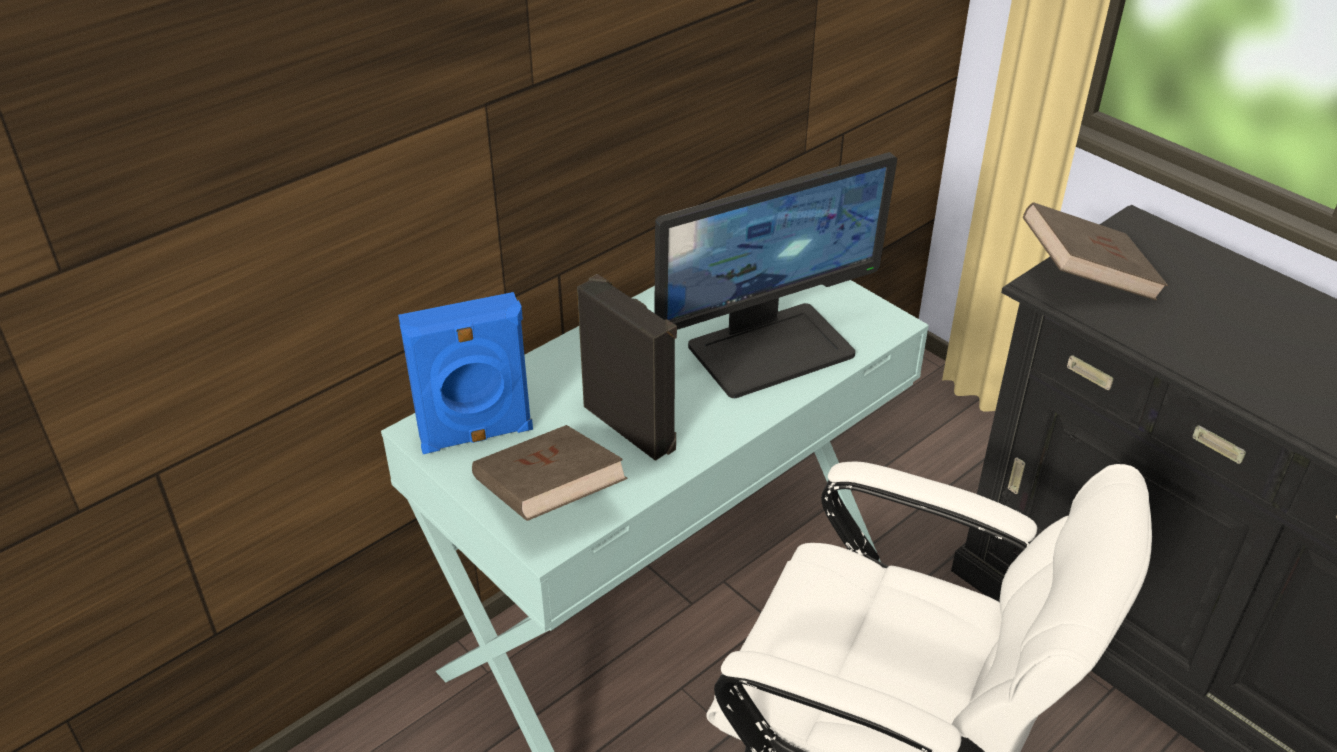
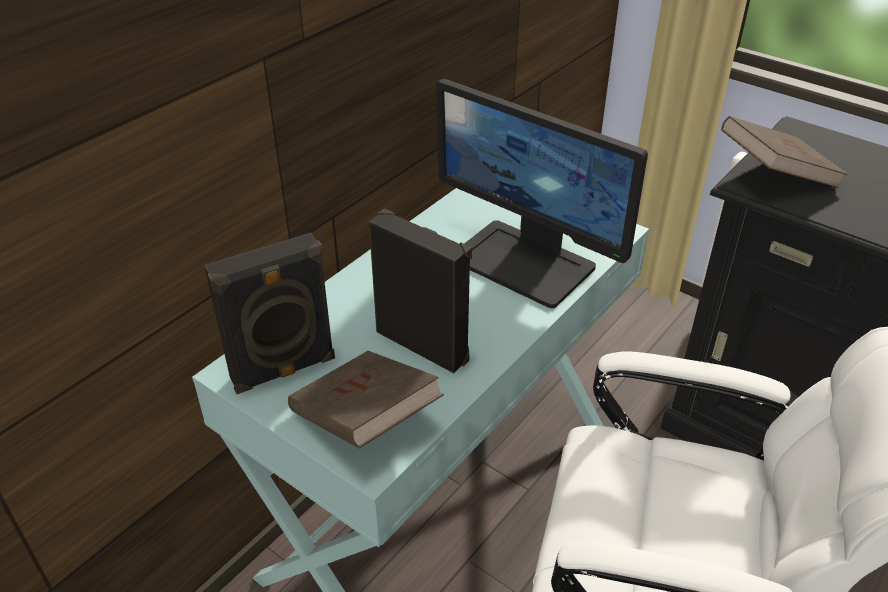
camera: 10 degrees left, 0 degrees up
blue speaker [398,292,533,454] -> black speaker [204,233,335,394]
monitor [654,152,897,398] -> monitor turned 75 degrees clockwise [436,79,648,308]

